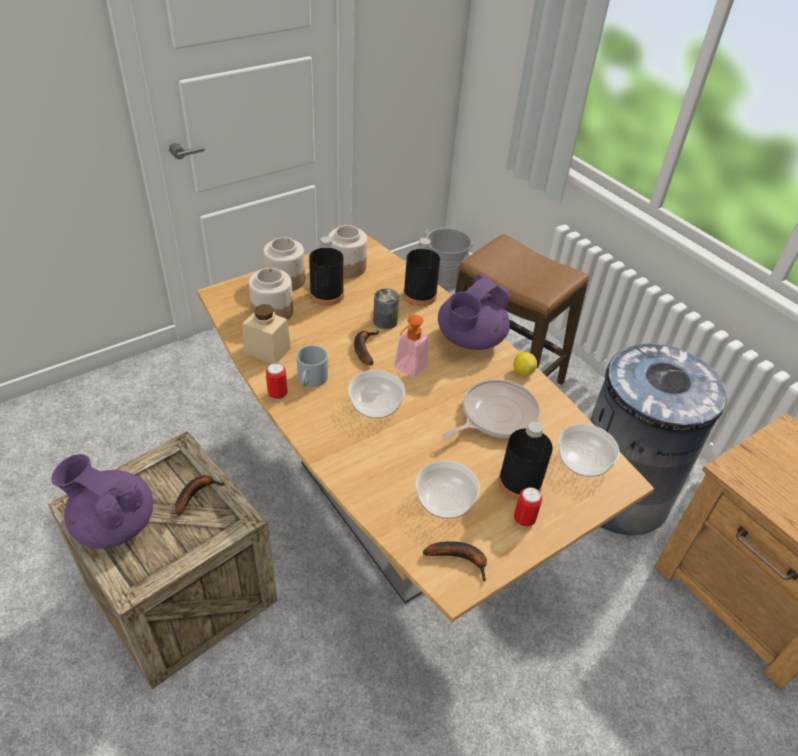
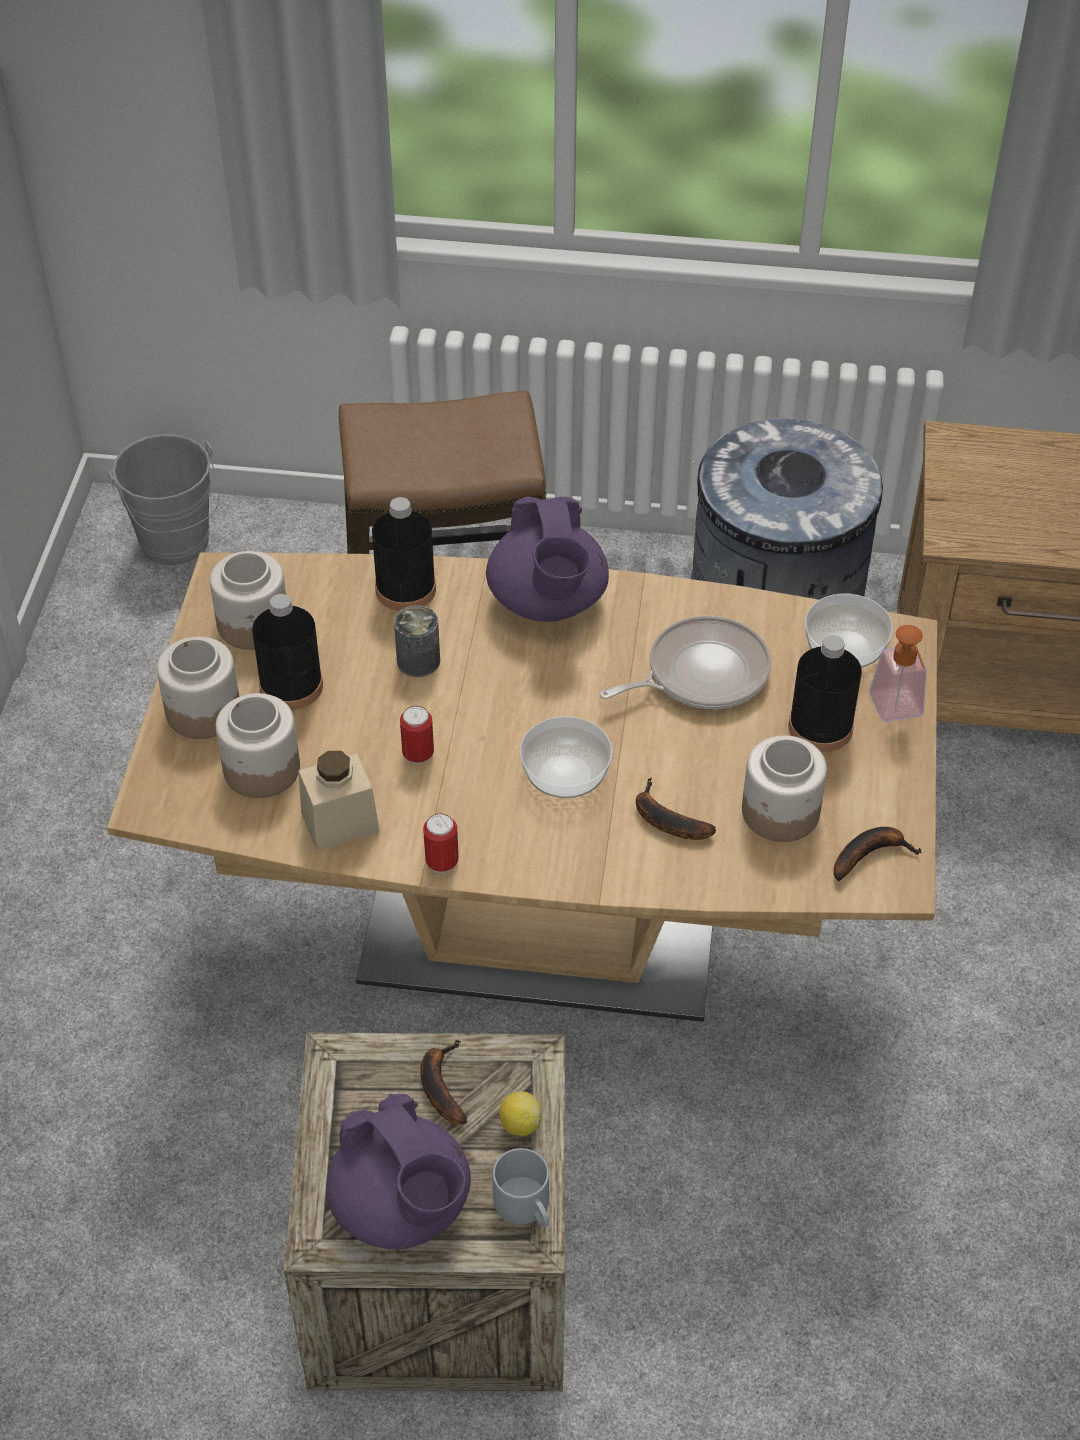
camera: 45 degrees left, 5 degrees up
purple teapot [51,454,153,549] -> purple teapot turned 105 degrees counterclockwise [326,1094,471,1249]
grey mug [297,345,328,387] -> grey mug moved to [493,1148,549,1228]
banana [354,330,379,365] -> banana moved to [636,778,716,840]
soap dispenser [394,315,429,377] -> soap dispenser moved to [869,625,927,722]
bowl [416,461,480,519] -> jar [742,735,827,842]
frying pan [441,379,540,440] -> frying pan turned 60 degrees clockwise [600,616,771,709]
lemon [513,352,537,376] -> lemon moved to [499,1091,542,1136]
can [514,487,542,527] -> can moved to [400,706,434,764]

